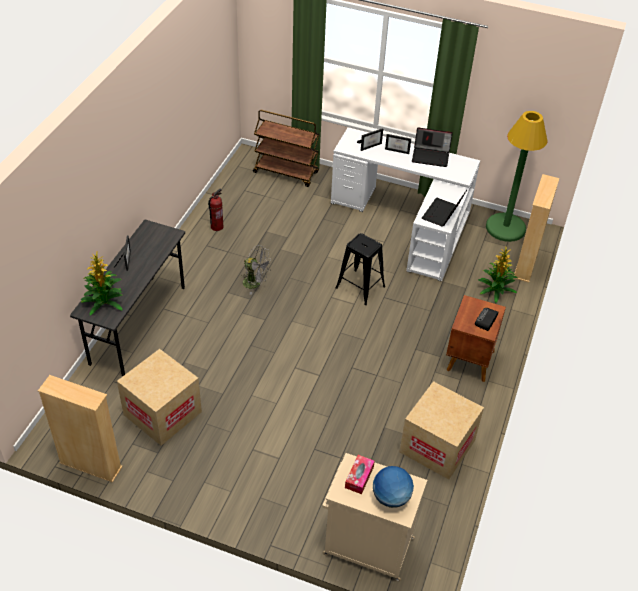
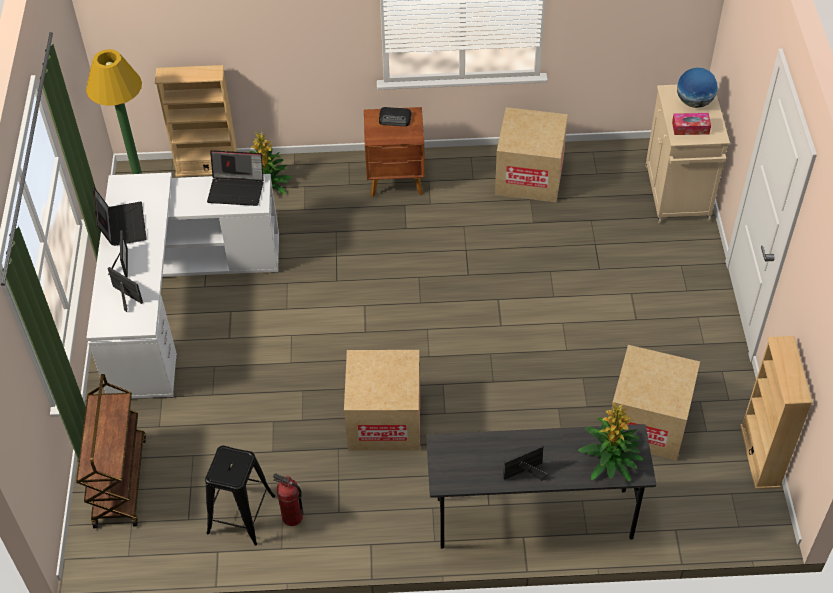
camera: 110 degrees left, 5 degrees up
grey fan [242,245,272,295] -> cardboard box [344,350,420,451]
black stool [336,233,385,305] -> black stool moved to [205,446,275,546]

